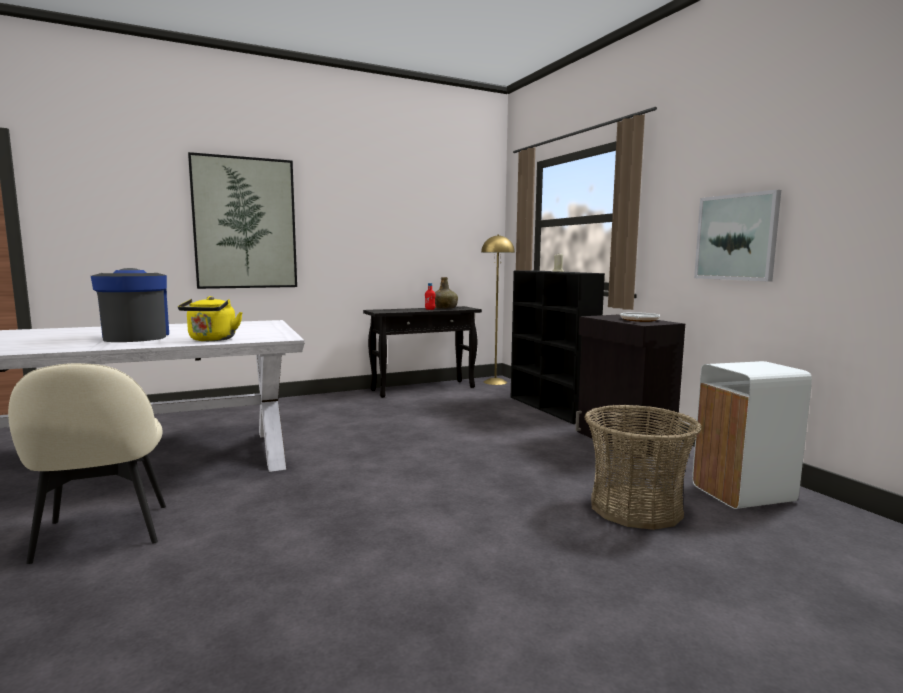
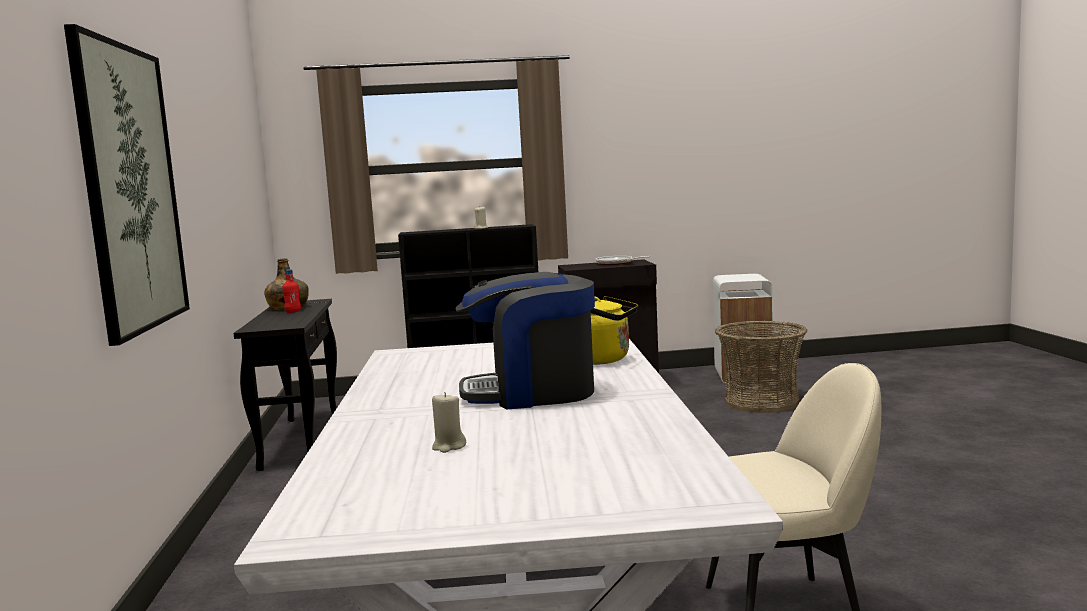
camera: 70 degrees left, 0 degrees up
yellow floor lamp [481,235,515,385] -> none
picture [694,190,781,281] -> none
none -> beige candle [432,392,466,453]

